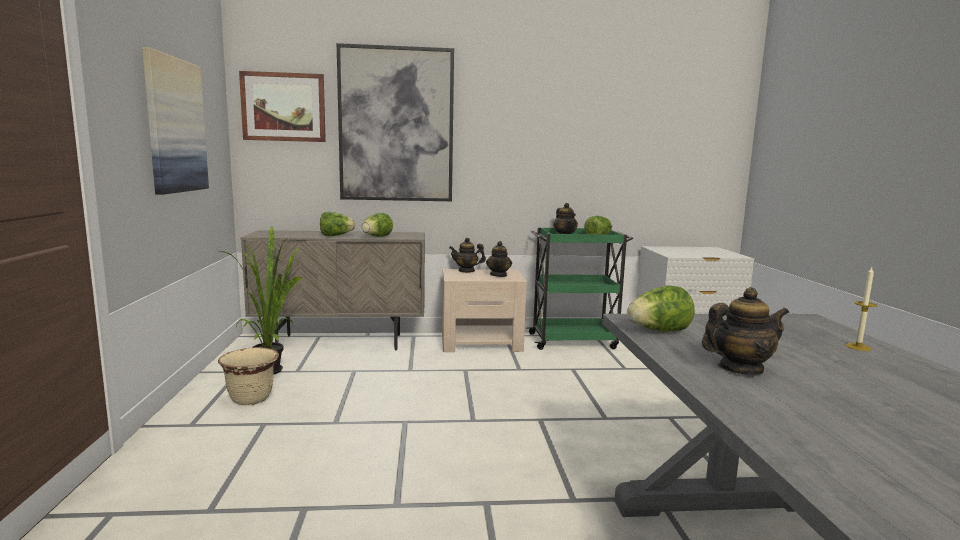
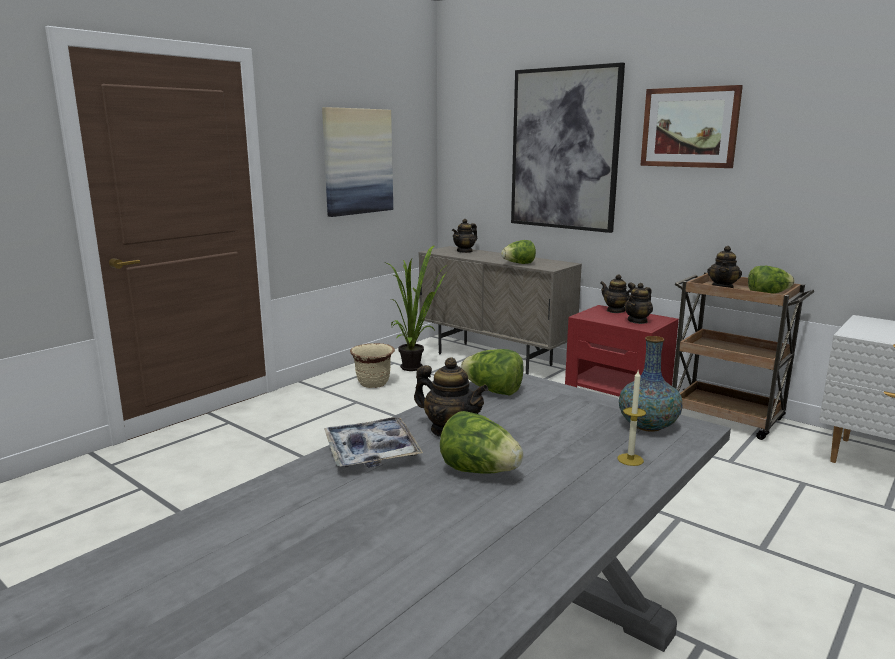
camera: 45 degrees right, 5 degrees up
picture [239,71,326,142] -> picture moved to [640,85,743,168]
lettuce [320,212,355,236] -> lettuce moved to [440,411,523,474]
beige nightstand [442,269,527,352] -> red nightstand [565,305,679,396]
green cart [526,227,633,350] -> brown cart [672,272,814,440]
none -> tray [324,417,423,468]
none -> teapot [452,219,477,253]
none -> vase [619,336,683,432]

